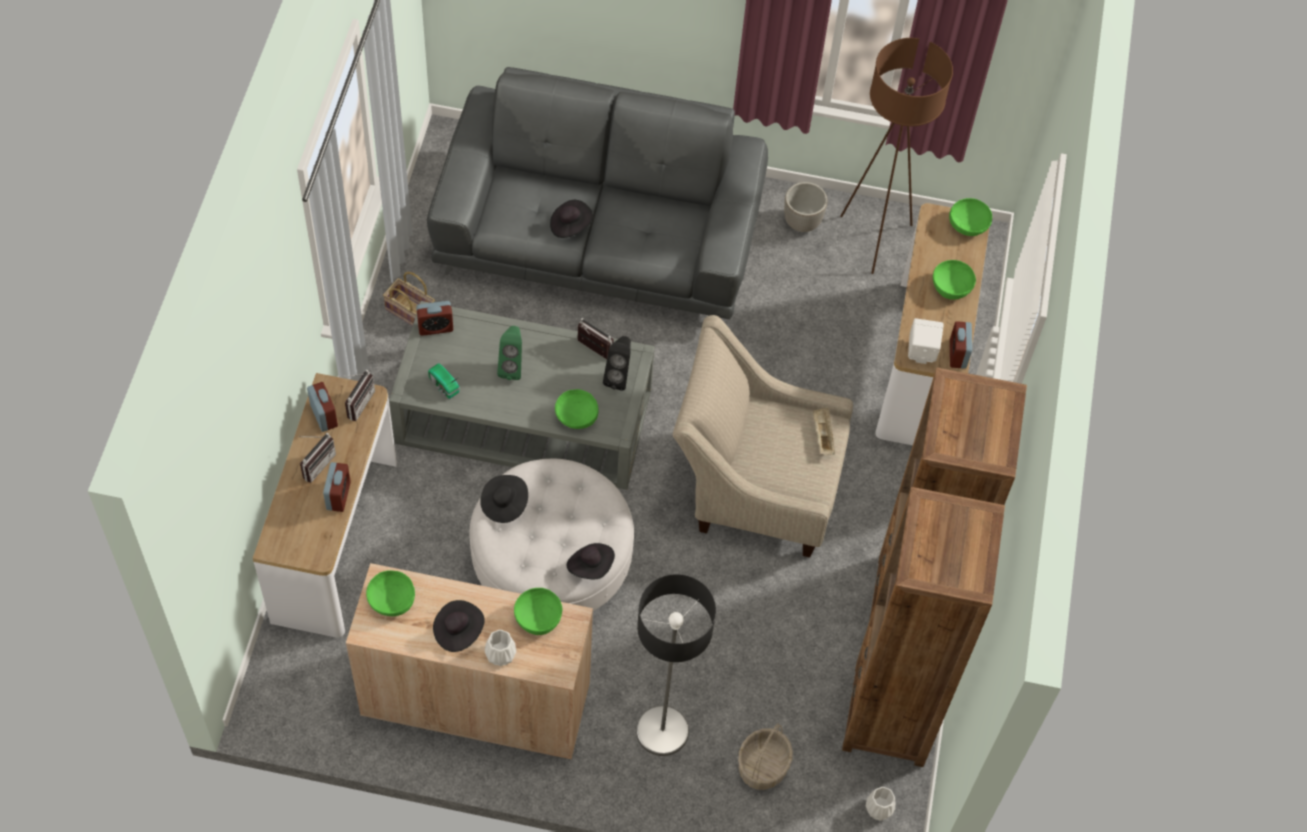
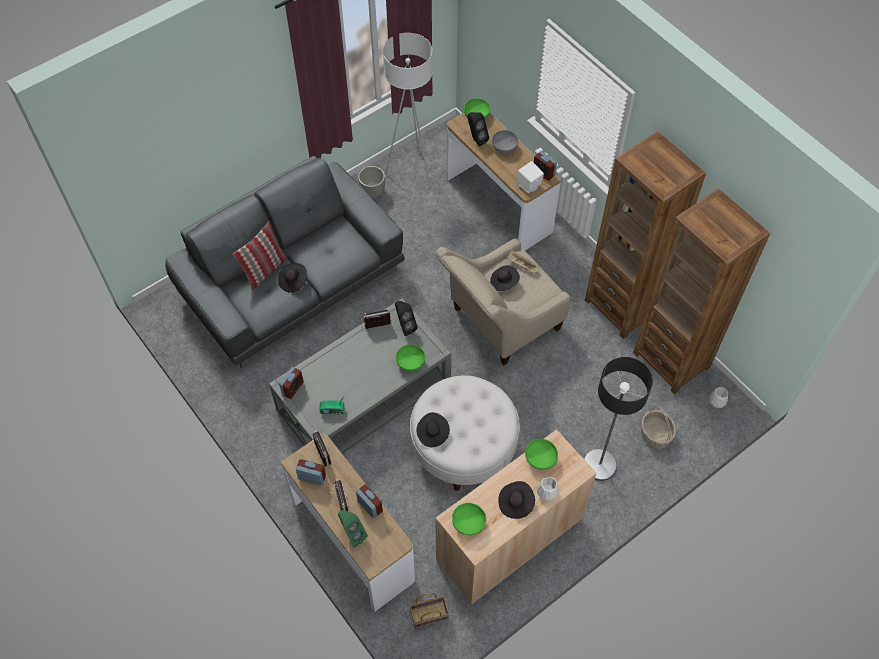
camera: 45 degrees left, 0 degrees up
basket [383,272,435,326] -> basket moved to [409,593,449,629]
green speaker [497,326,522,380] -> green speaker moved to [338,510,368,548]
black hat [567,543,615,579] -> black hat moved to [490,265,520,291]
brown floor lamp [840,38,953,274] -> white floor lamp [383,33,433,187]
green bowl [933,260,976,300] -> grey bowl [492,130,518,154]
none -> pillow [233,221,288,290]
none -> black speaker [467,112,489,146]

